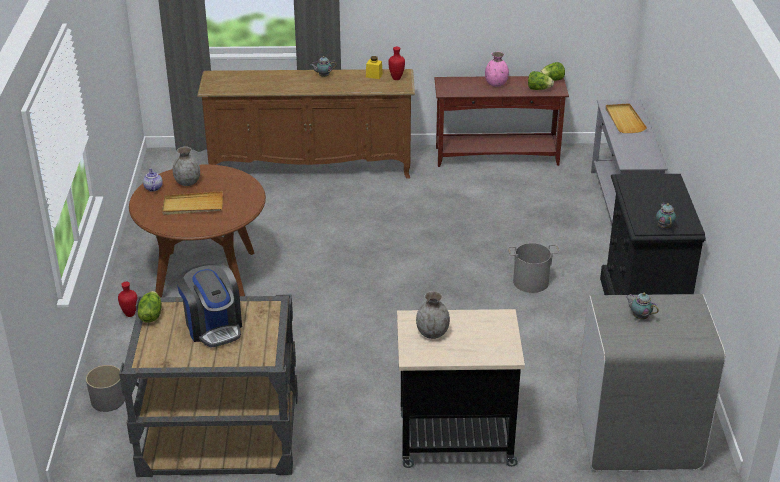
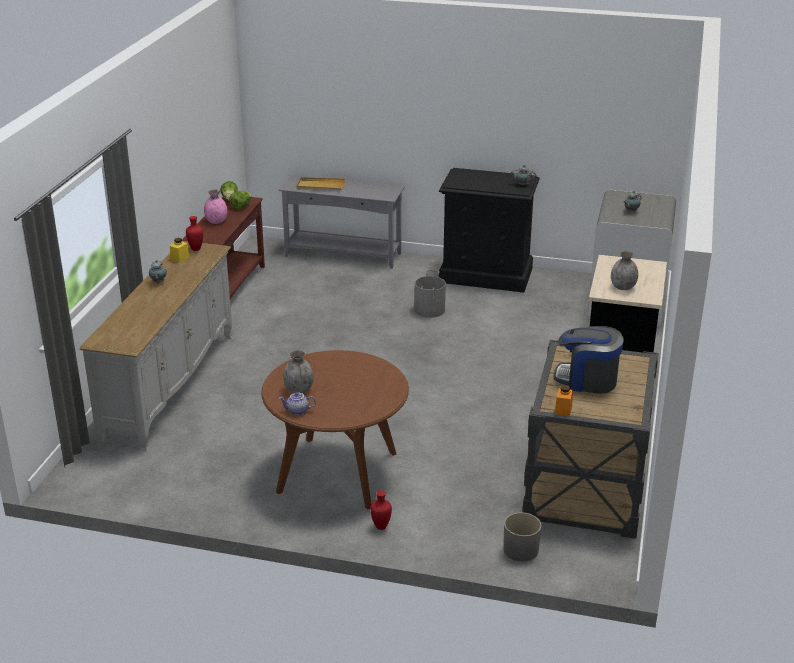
camera: 75 degrees left, 5 degrees down
lettuce [138,291,162,322] -> orange jar [555,385,573,416]
beige tray [162,191,223,215] -> none
coffee machine [176,264,242,347] -> coffee machine turned 150 degrees counterclockwise [554,326,623,394]
brown cabinet [197,69,415,179] -> grey cabinet [80,241,233,453]

